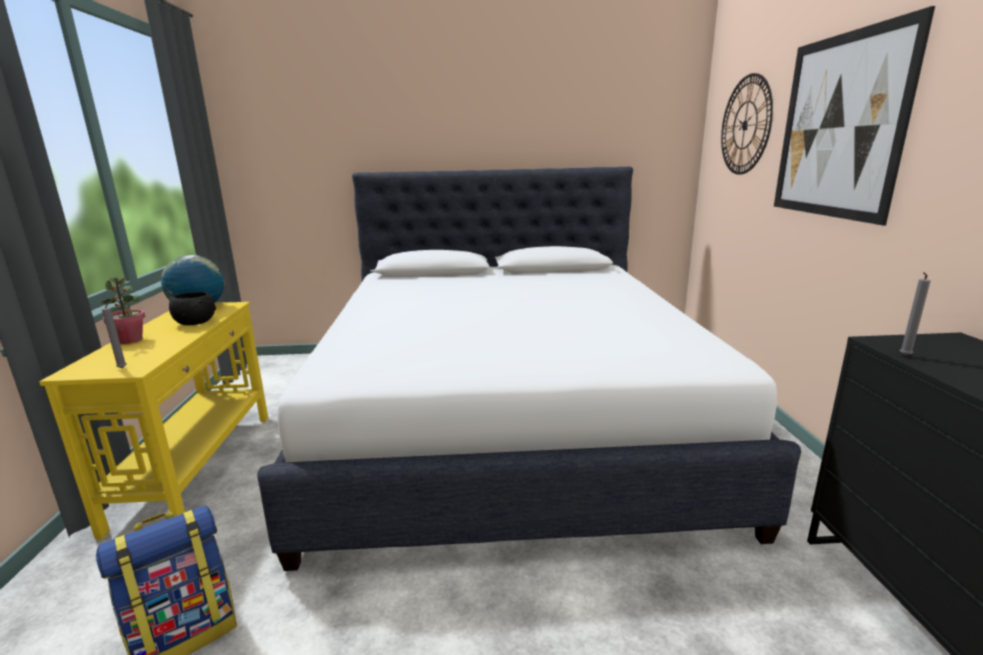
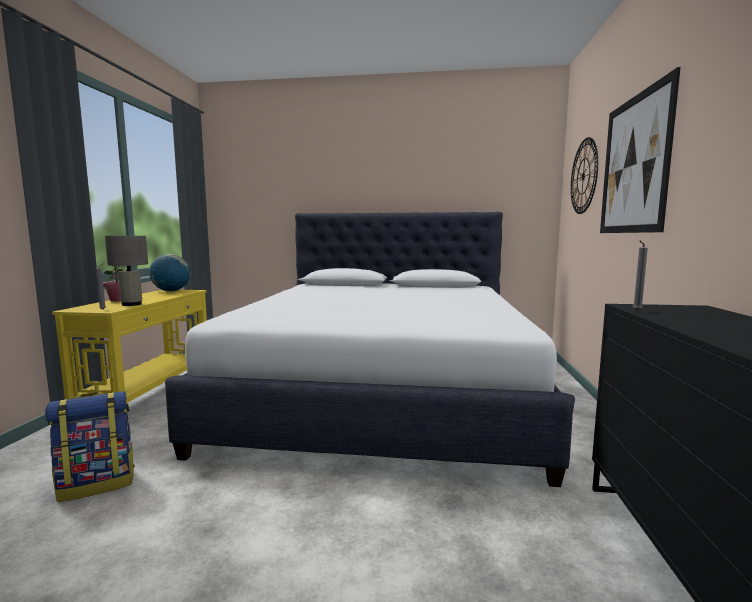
camera: 10 degrees right, 10 degrees down
black bowl [169,292,216,325] -> none
none -> grey table lamp [105,236,148,306]

